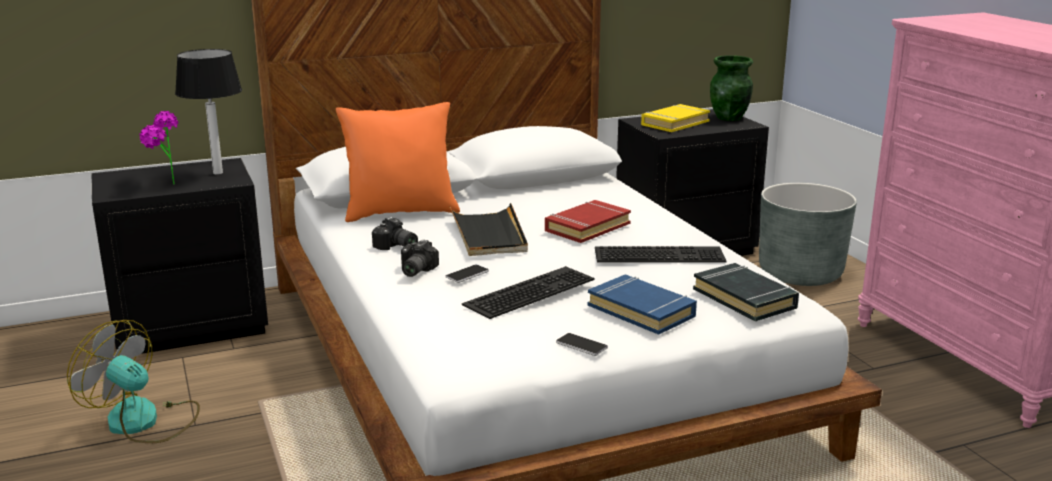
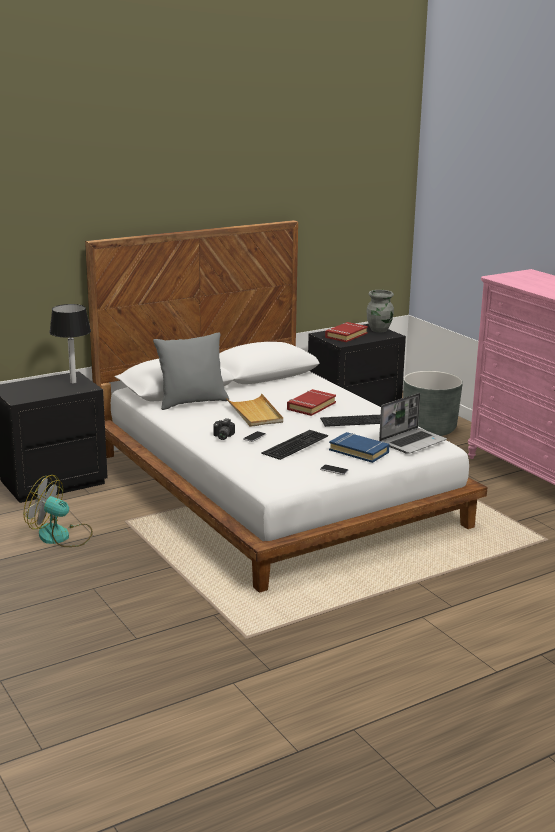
camera: 10 degrees left, 0 degrees up
potted plant [139,111,178,185] -> none
orange pillow [336,102,460,222] -> grey pillow [153,332,229,410]
camera [372,217,418,250] -> none
black tray [450,203,528,256] -> beige tray [226,393,283,427]
yellow book [641,104,710,132] -> red book [325,322,368,342]
black book [693,263,799,321] -> laptop [379,393,447,454]
green vase [710,55,753,121] -> grey vase [367,290,394,332]

